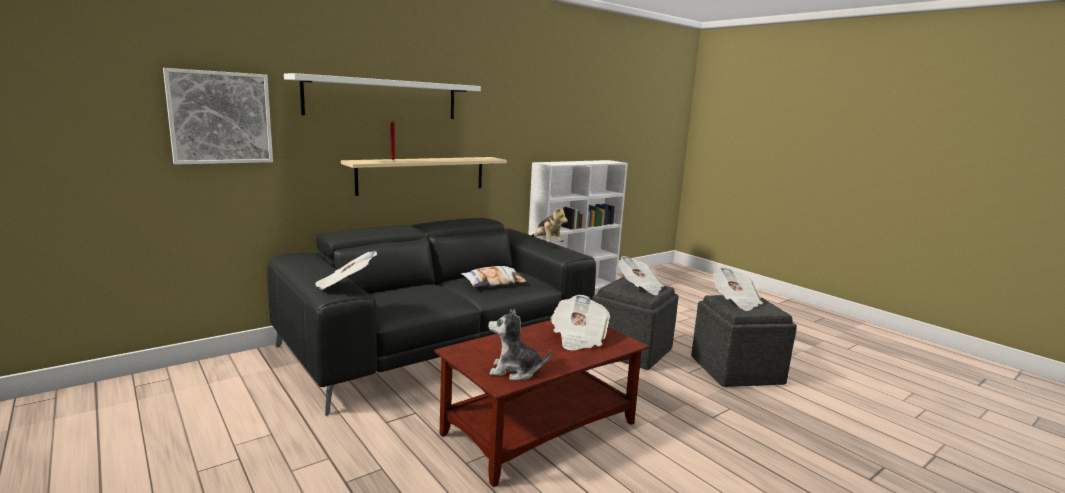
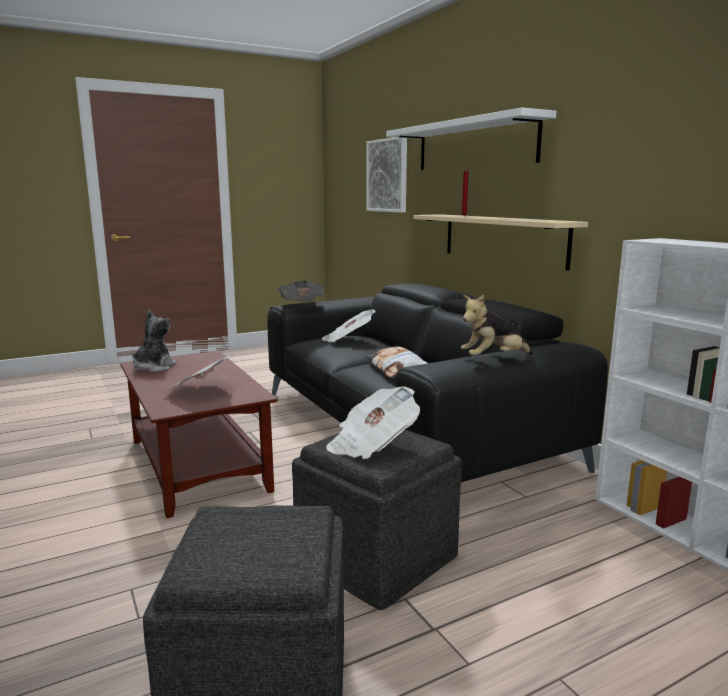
camera: 100 degrees right, 0 degrees up
newspaper [713,267,763,311] -> newspaper moved to [322,310,376,342]

